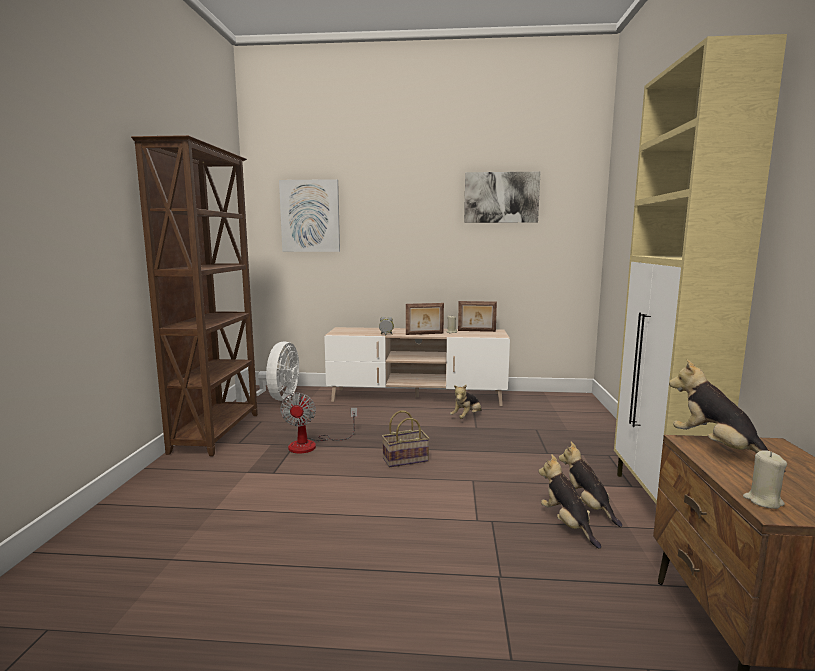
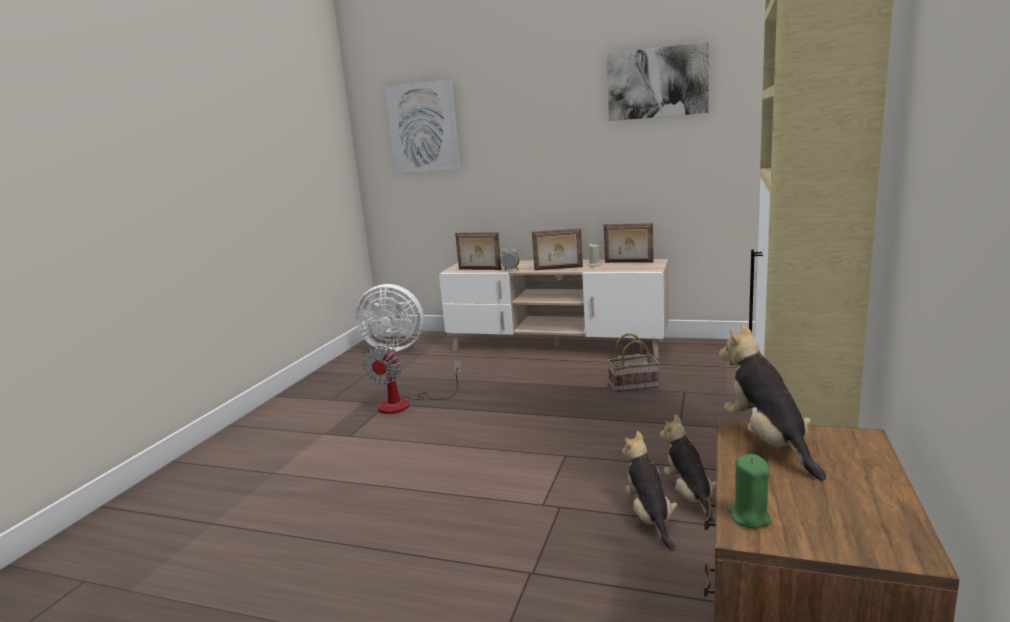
camera: 15 degrees right, 5 degrees up
brown bookcase [131,135,258,456] -> none
white fan [235,342,299,402] -> white fan turned 75 degrees clockwise [355,284,424,351]
basket [382,411,430,467] -> basket moved to [607,333,659,392]
plush toy [450,384,482,419] -> none
beige candle [743,450,787,509] -> green candle [728,454,772,529]
none -> picture frame [455,232,502,270]

